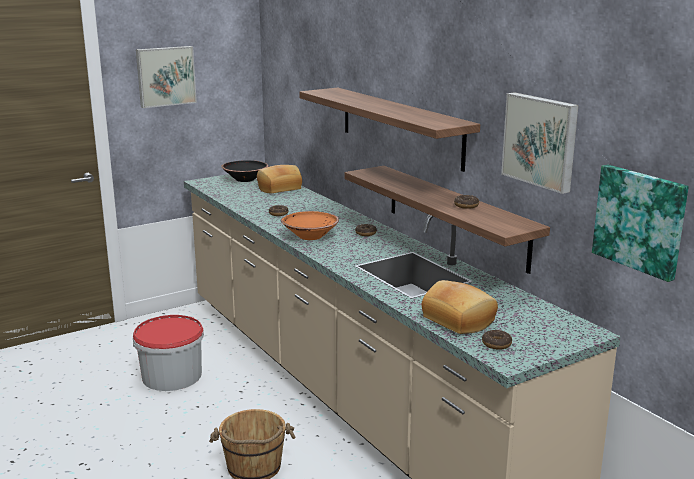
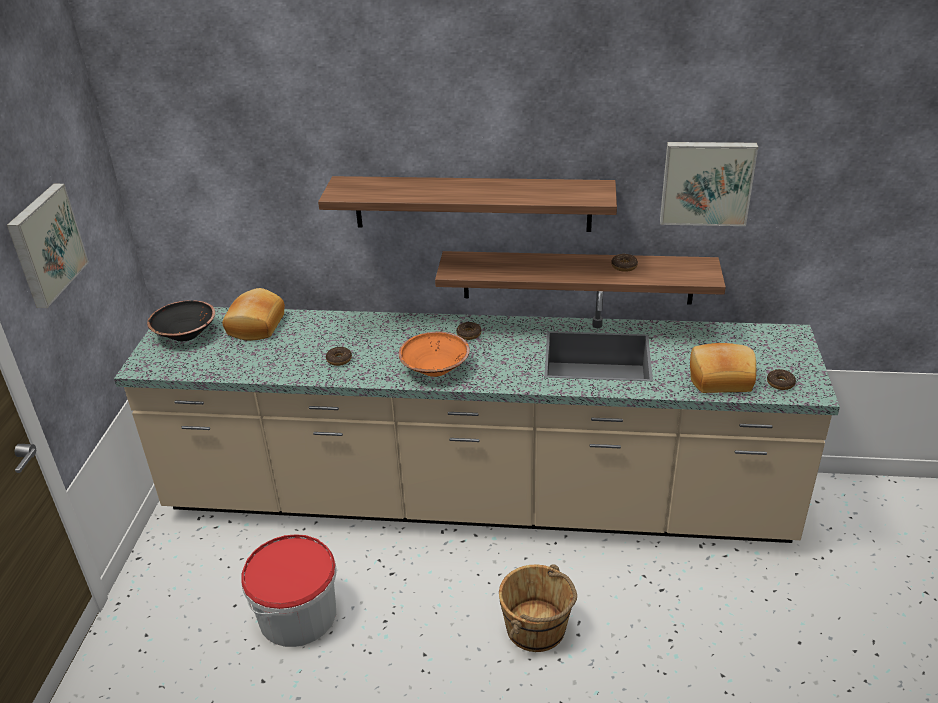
camera: 50 degrees left, 15 degrees up
picture [592,165,689,282] -> none

